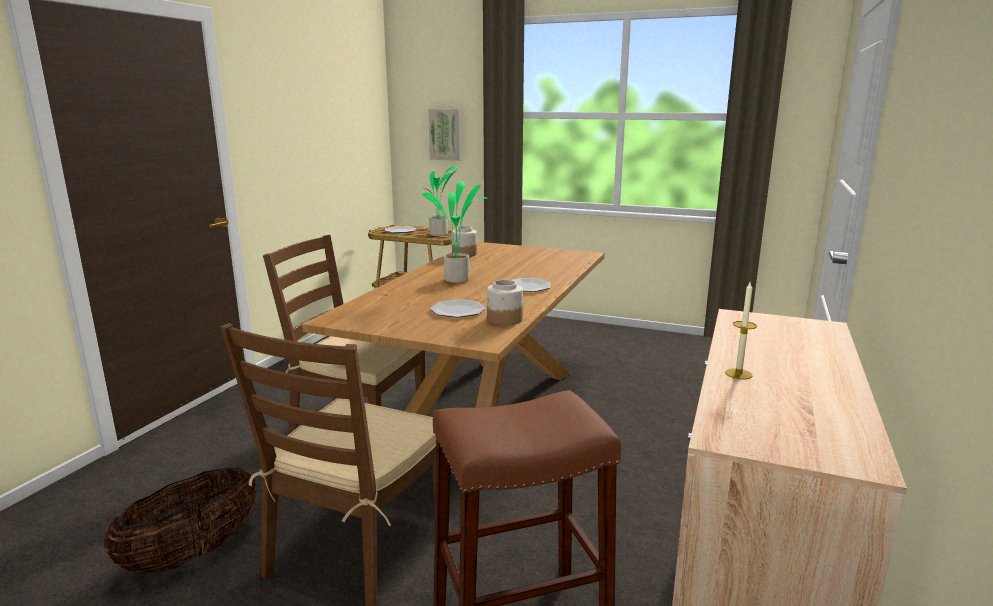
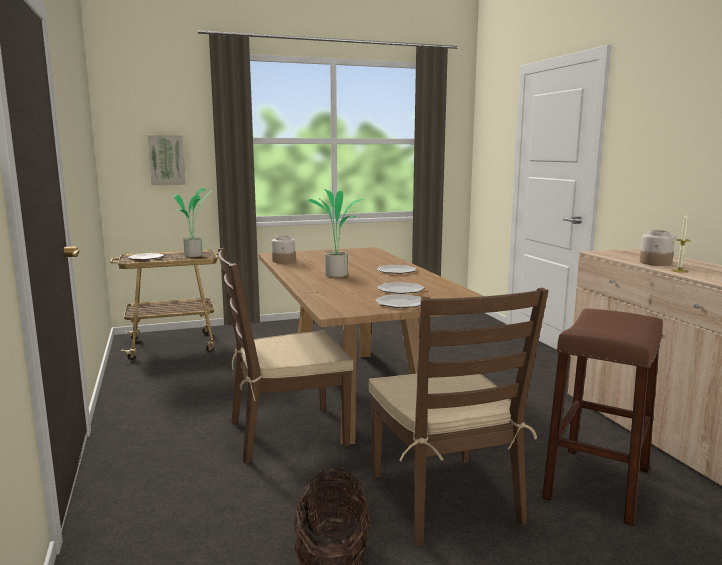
camera: 40 degrees left, 5 degrees down
jar [487,280,523,326] -> jar moved to [640,230,675,266]
none -> plate [375,294,421,308]

